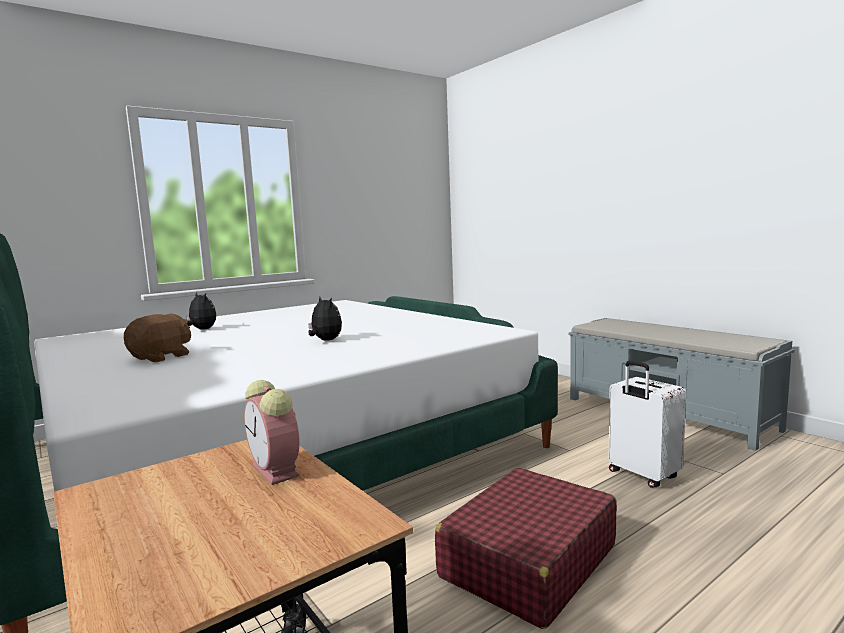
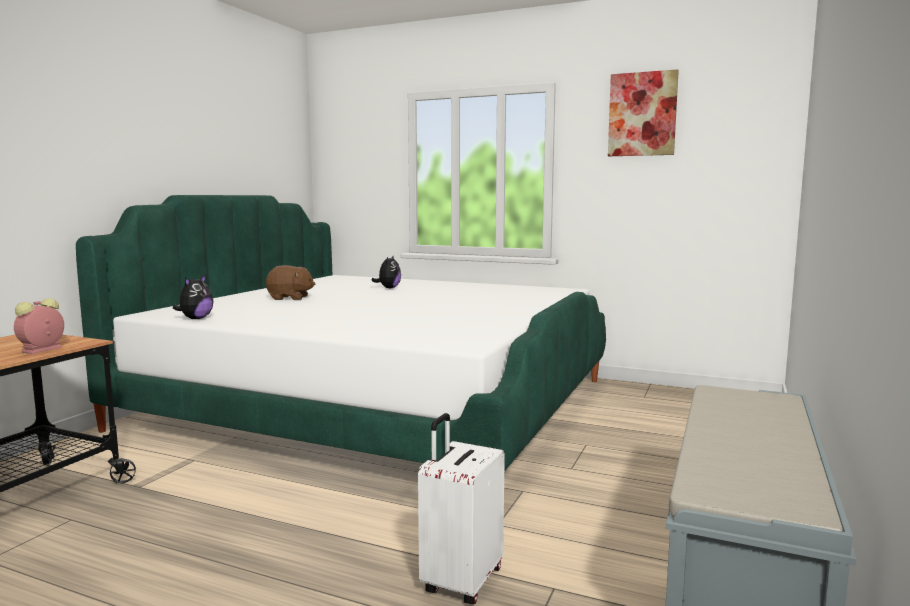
camera: 60 degrees right, 0 degrees up
plush toy [308,297,342,340] -> plush toy moved to [173,275,213,319]
red suitcase [435,468,617,629] -> none
none -> picture [608,69,679,156]

